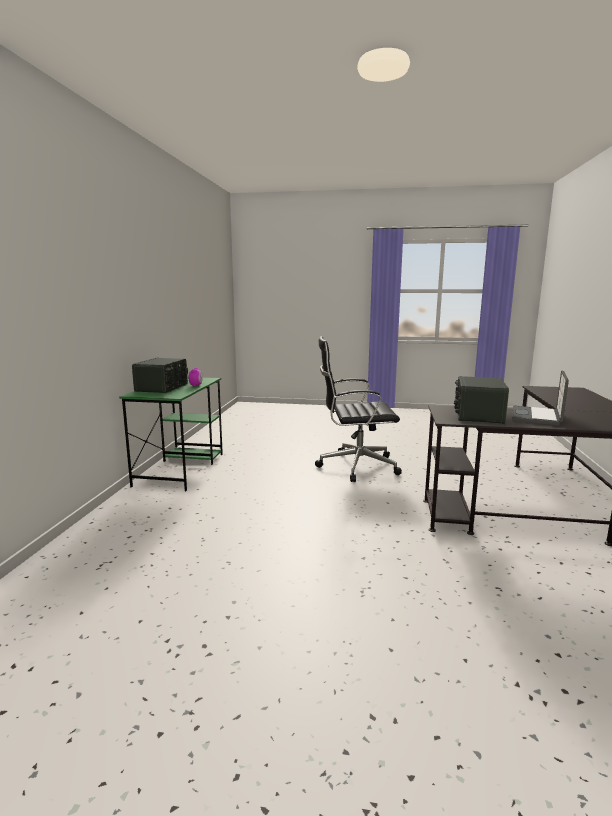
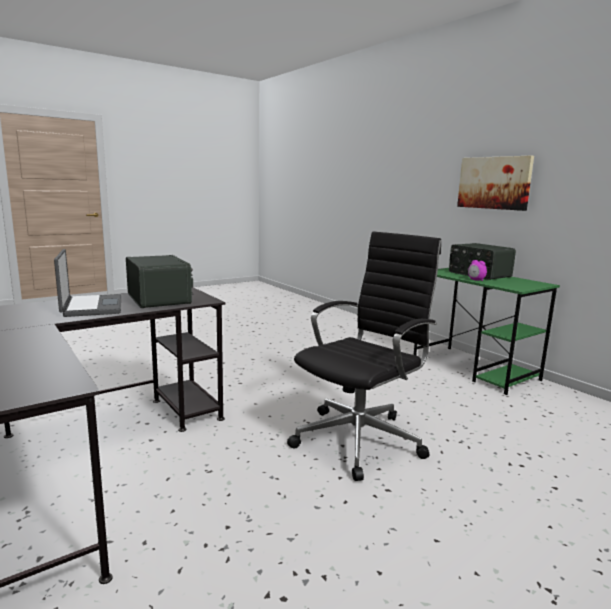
camera: 135 degrees right, 0 degrees up
none -> picture [457,155,534,211]

